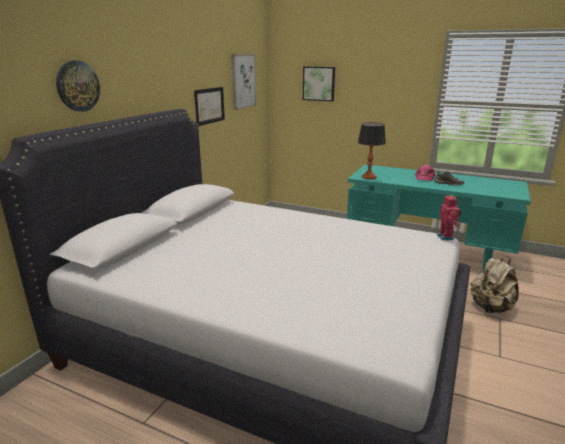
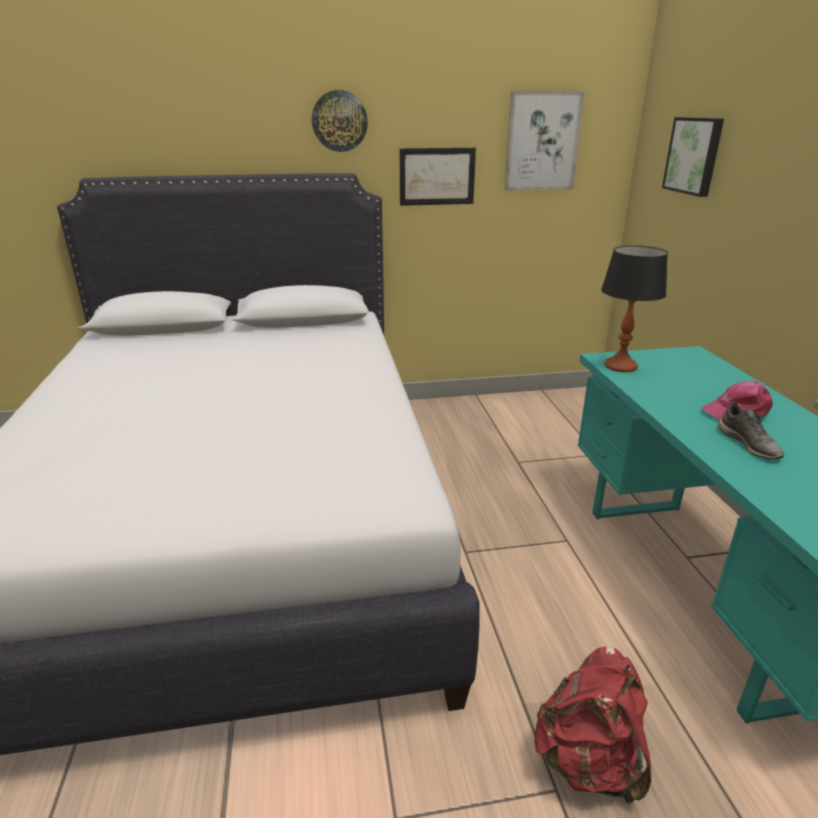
camera: 55 degrees right, 5 degrees up
wall clock [56,61,100,112] -> wall clock moved to [312,90,368,152]
toy robot [437,194,461,240] -> none
beige backpack [471,256,519,313] -> red backpack [533,646,651,804]

